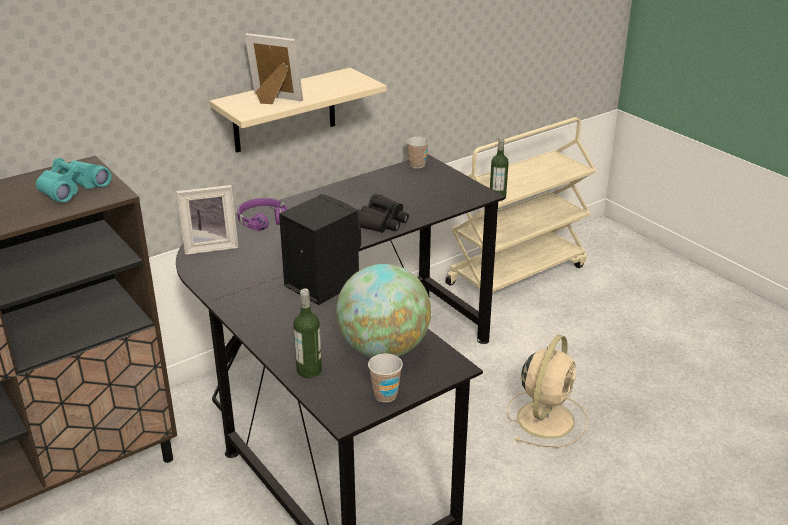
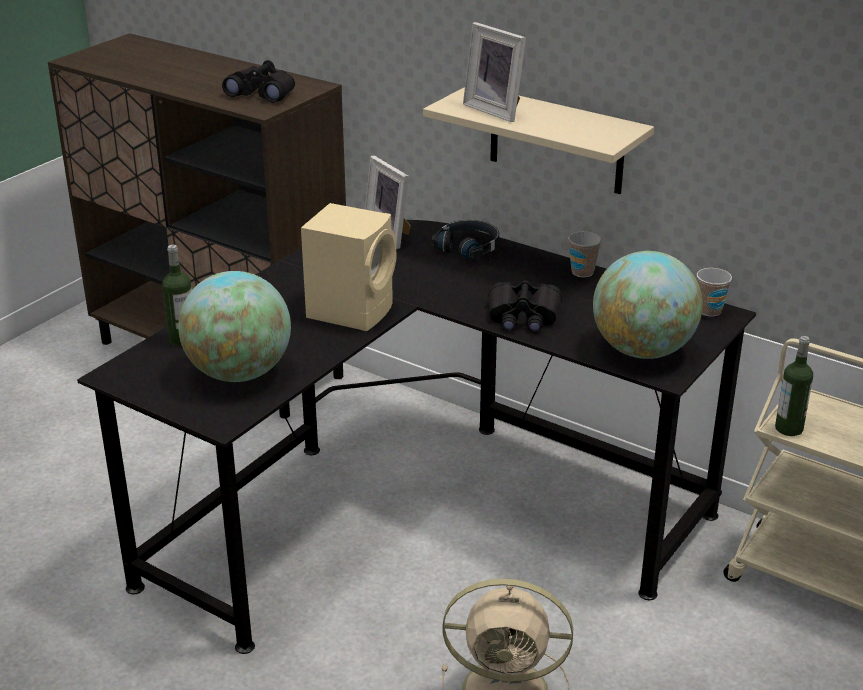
camera: 70 degrees right, 0 degrees up
turquoise binoculars [36,158,112,203] -> black binoculars [222,60,295,103]
purple headphones [237,198,288,231] -> black headphones [432,220,499,259]
picture frame [245,33,303,104] -> picture frame turned 135 degrees clockwise [463,22,526,122]
black speaker [279,194,361,305] -> beige speaker [301,203,396,331]
cup [368,354,403,402] -> cup moved to [568,231,602,277]
none -> globe [593,251,702,359]

